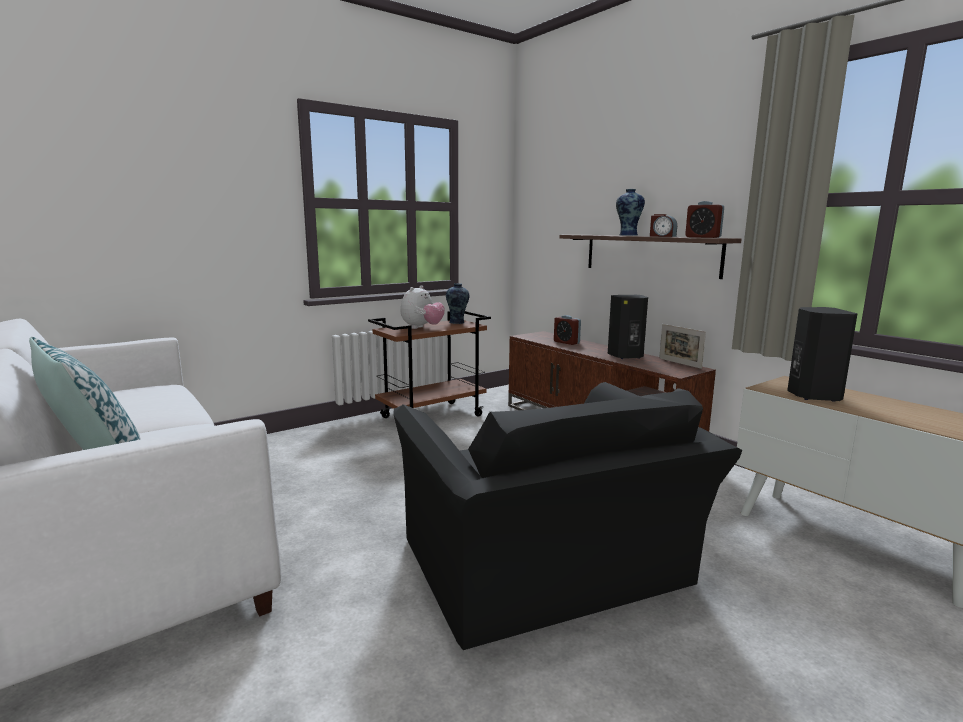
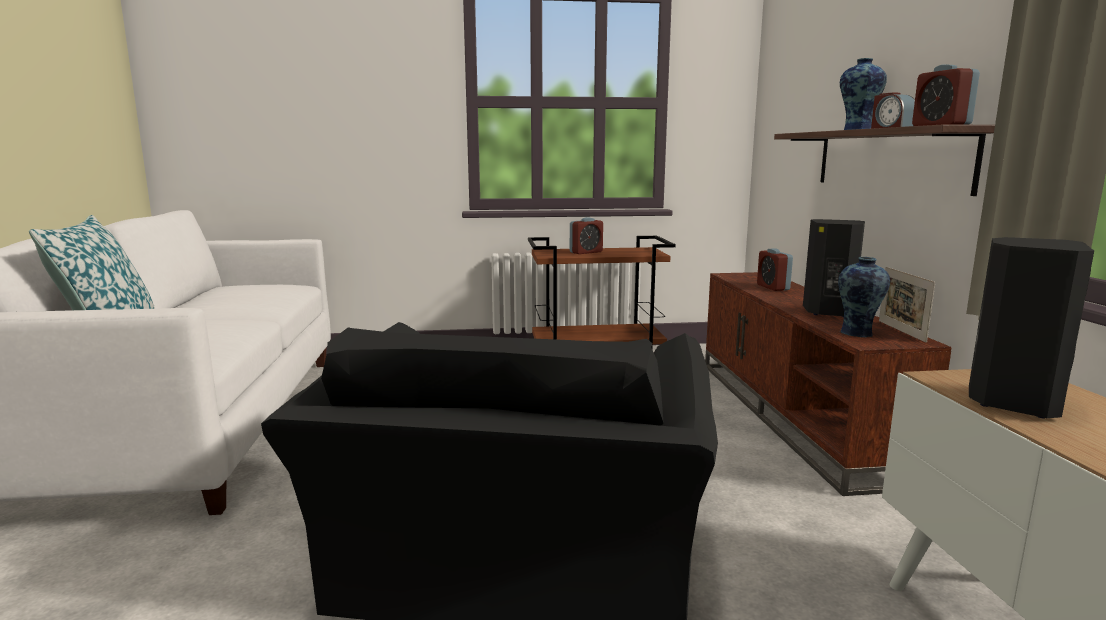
camera: 30 degrees right, 0 degrees up
plush toy [401,285,445,329] -> alarm clock [570,217,603,254]
vase [446,283,469,324] -> vase moved to [838,257,890,337]

